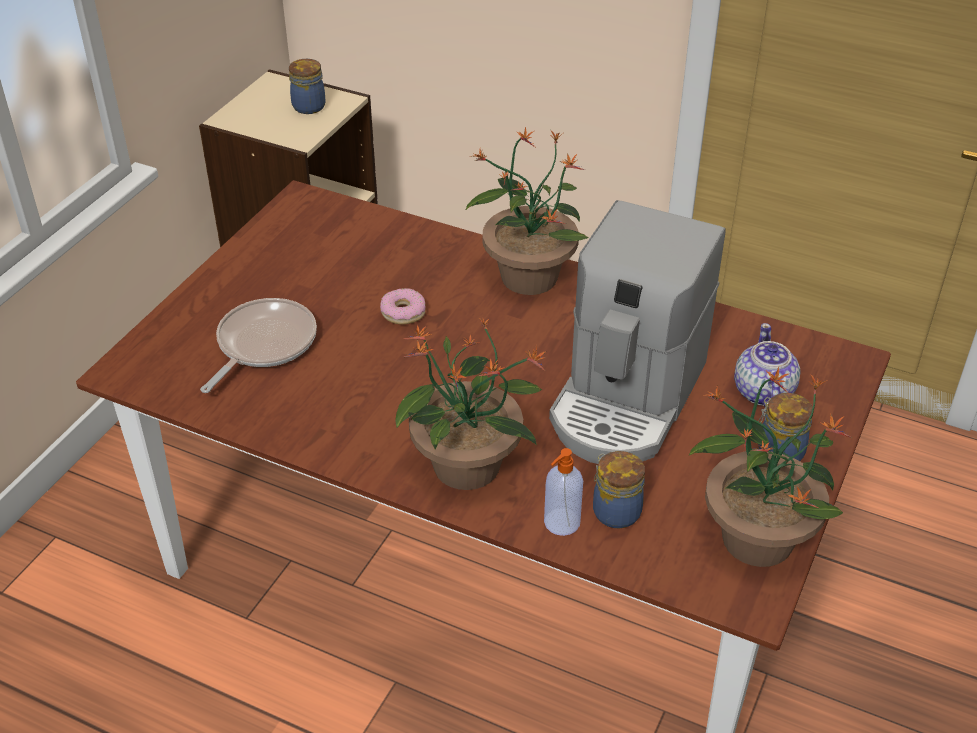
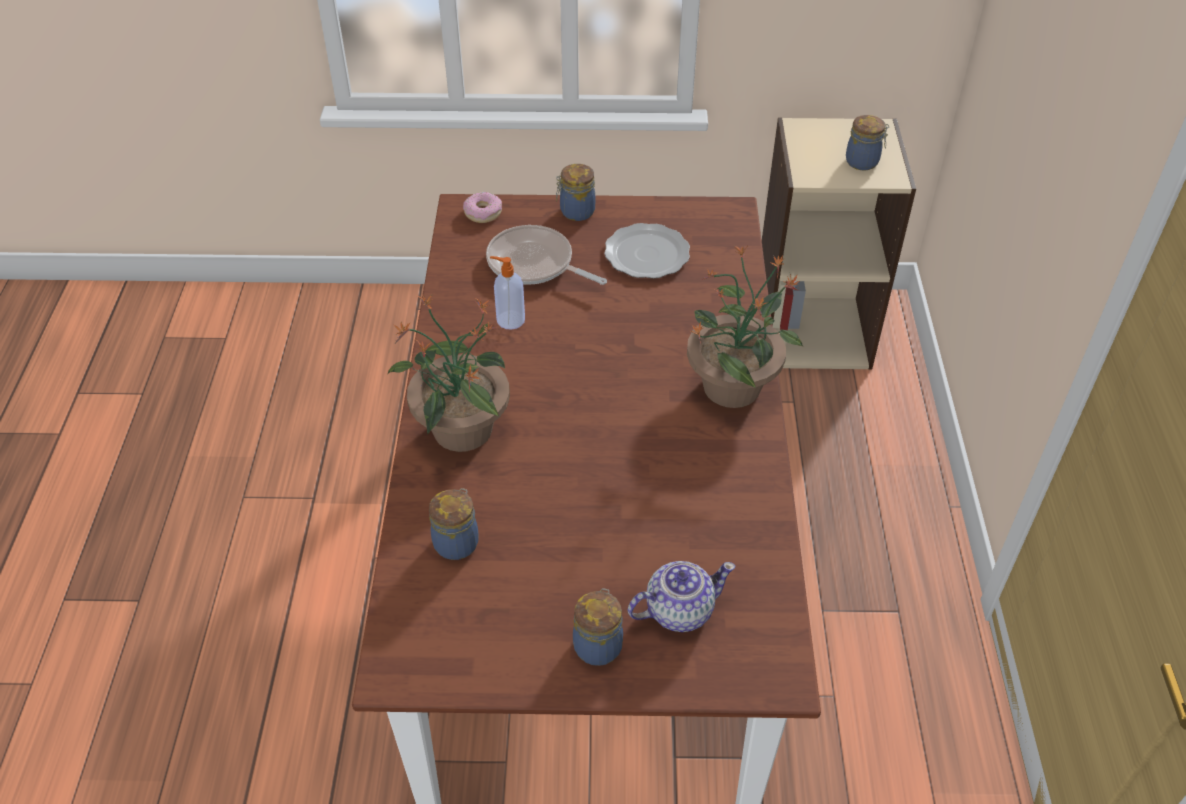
camera: 65 degrees right, 5 degrees up
frying pan [200,298,317,393] -> frying pan turned 150 degrees counterclockwise [486,225,607,285]
donut [380,288,426,324] -> donut moved to [463,192,502,223]
soap dispenser [544,448,583,536] -> soap dispenser moved to [490,256,525,330]
coffee machine [549,200,726,464] -> none
potted plant [688,366,850,567] -> none
none -> jar [556,164,595,221]
none -> plate [604,223,690,279]

